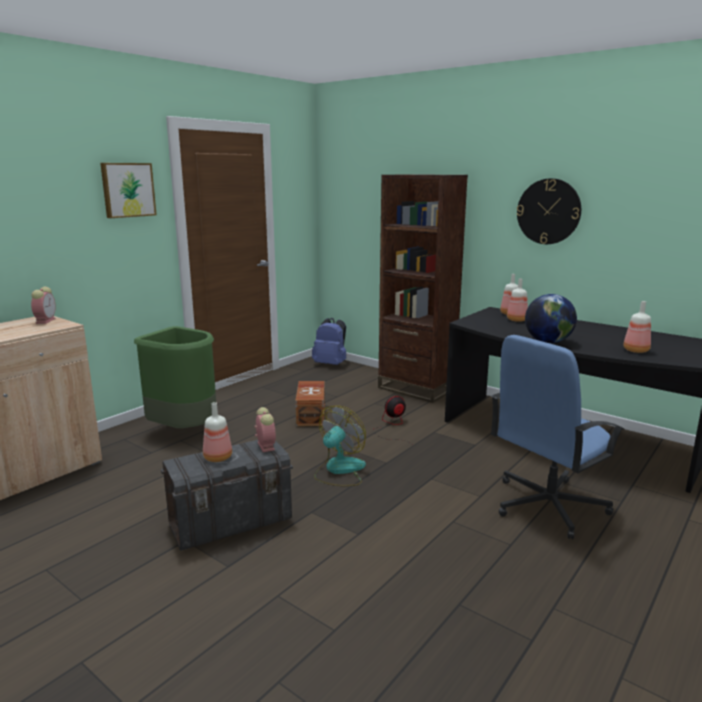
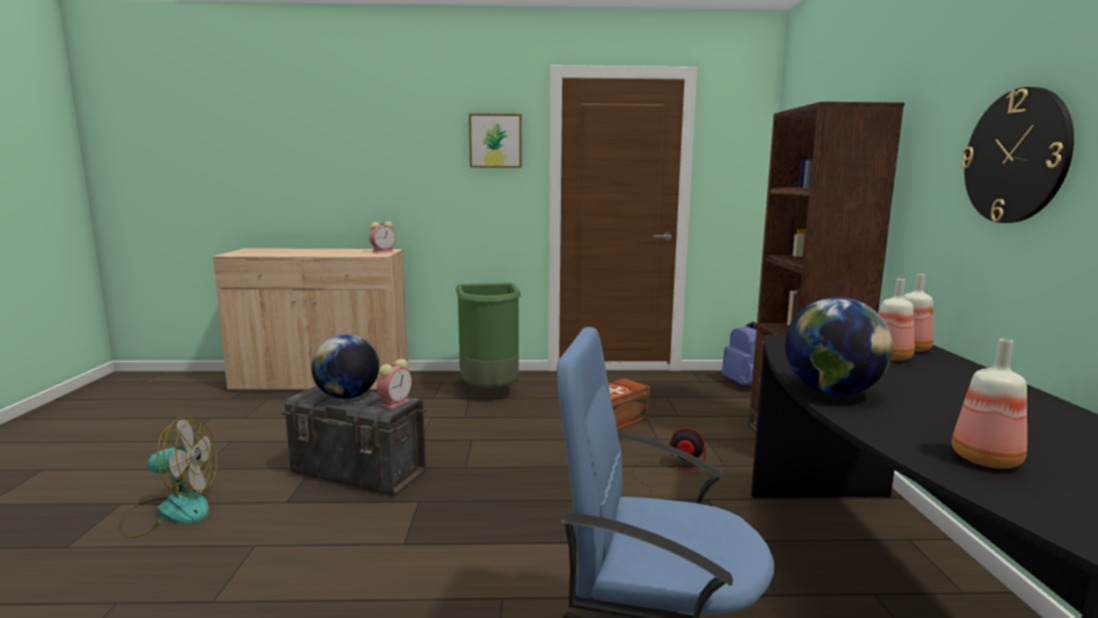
camera: 50 degrees right, 5 degrees down
bottle [203,402,232,462] -> globe [311,334,379,399]
fan [314,406,366,486] -> fan moved to [119,416,217,538]

